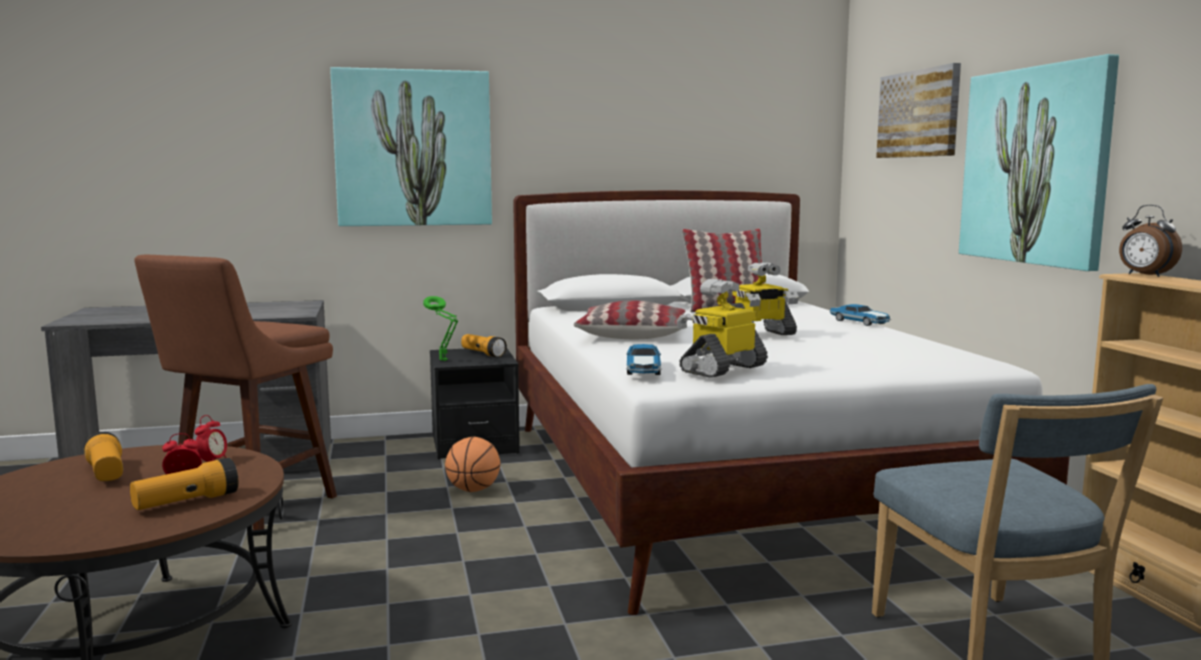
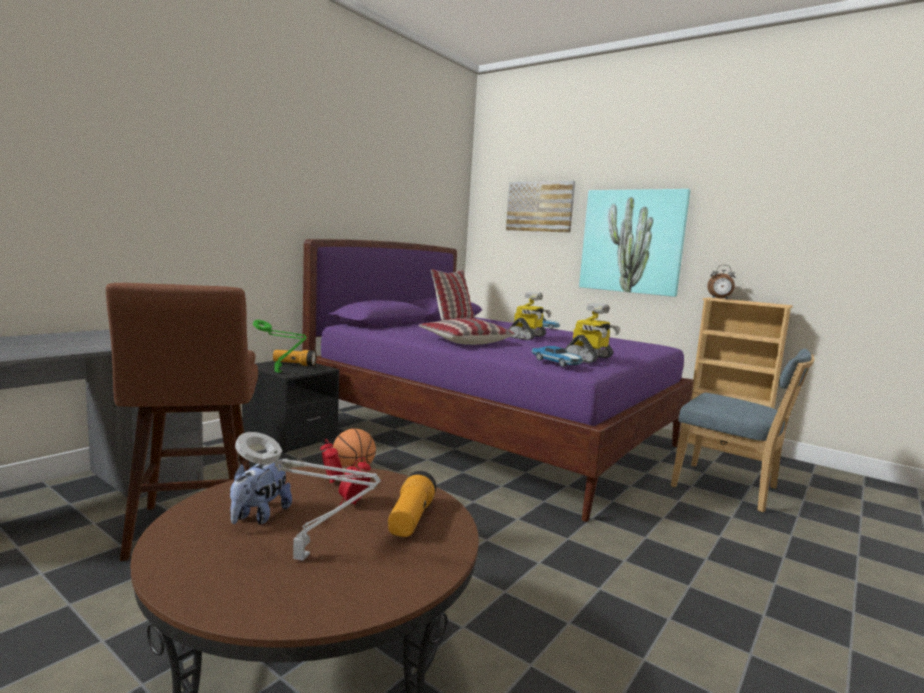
camera: 40 degrees left, 0 degrees up
flashlight [84,432,123,481] -> plush toy [230,459,292,525]
picture [330,67,492,226] -> none
white bed [513,190,1070,615] -> purple bed [302,239,694,522]
toy robot [676,279,768,378] -> toy robot turned 150 degrees counterclockwise [565,303,620,363]
none -> grey table lamp [235,432,381,561]

